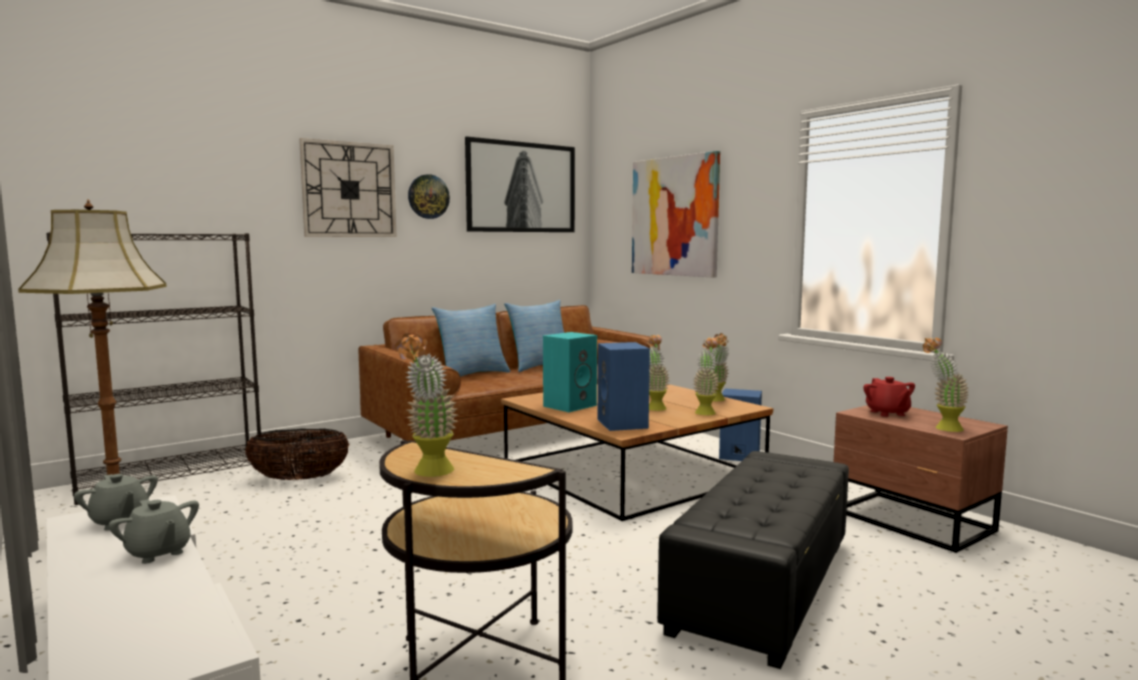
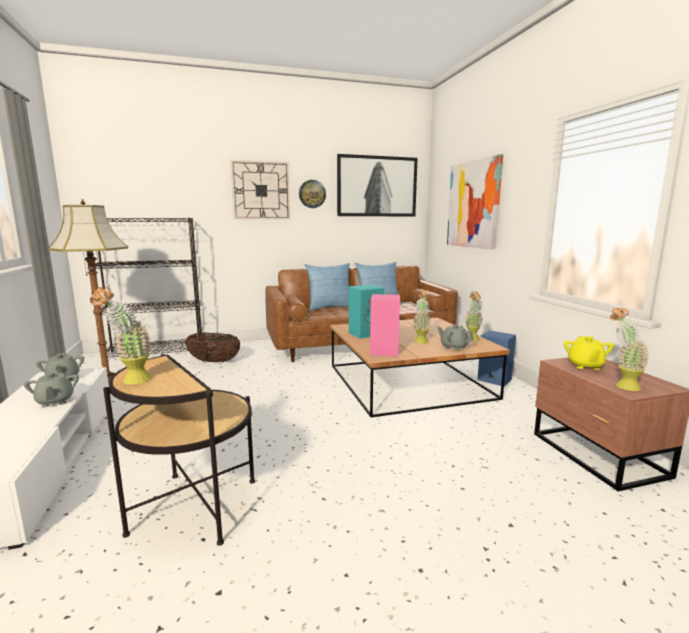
camera: 20 degrees right, 5 degrees up
blue speaker [598,342,650,431] -> pink speaker [370,294,400,356]
black ottoman [657,451,849,669] -> none
potted plant [693,338,719,415] -> grey teapot [437,325,474,351]
red teapot [863,377,915,417] -> yellow teapot [564,336,614,370]

